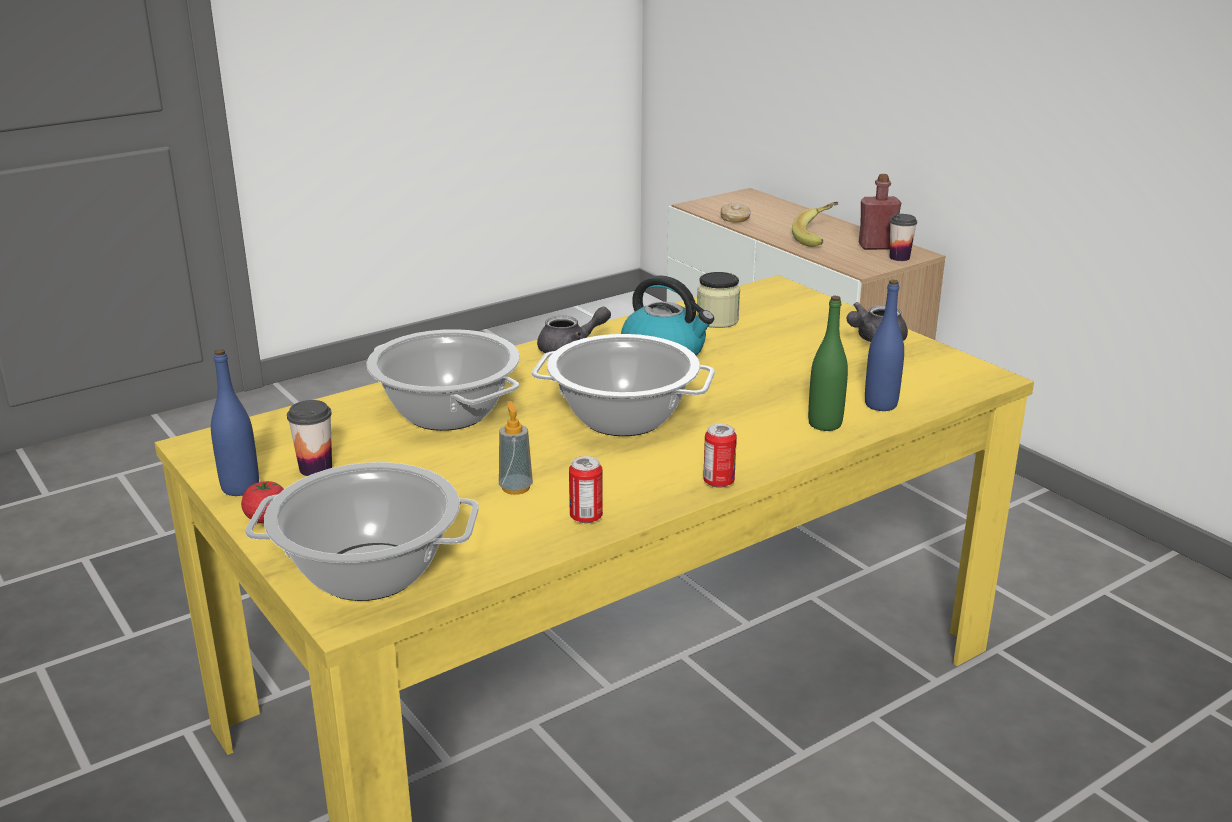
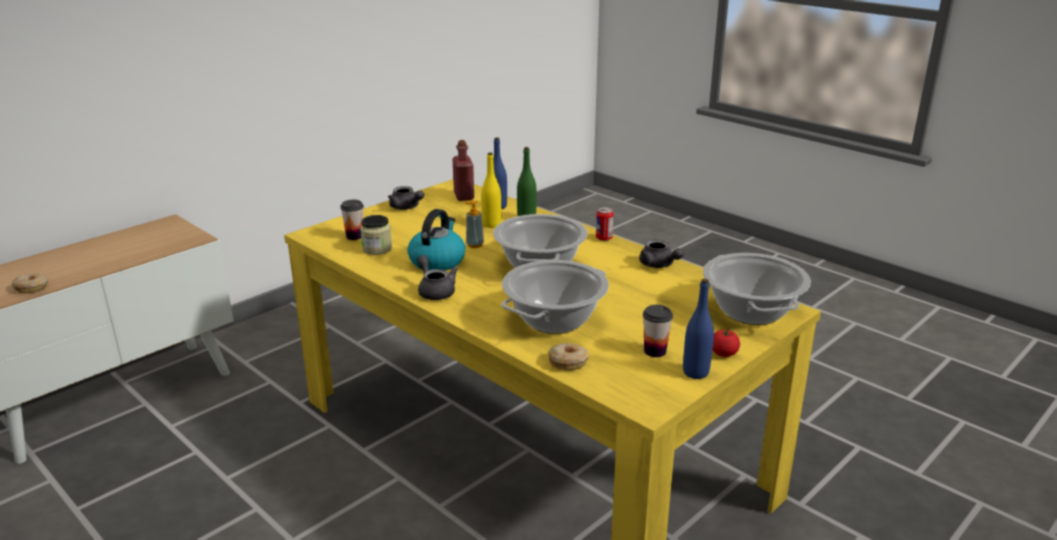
camera: 100 degrees left, 0 degrees up
soap dispenser [499,401,533,495] -> soap dispenser moved to [465,200,484,248]
can [569,456,603,523] -> grey teapot [639,240,684,268]
banana [792,202,838,247] -> none
red bottle [859,174,902,250] -> red bottle moved to [452,140,474,201]
cup [890,214,917,261] -> cup moved to [340,200,364,240]
none -> yellow bottle [481,152,501,228]
none -> donut [548,343,589,371]

